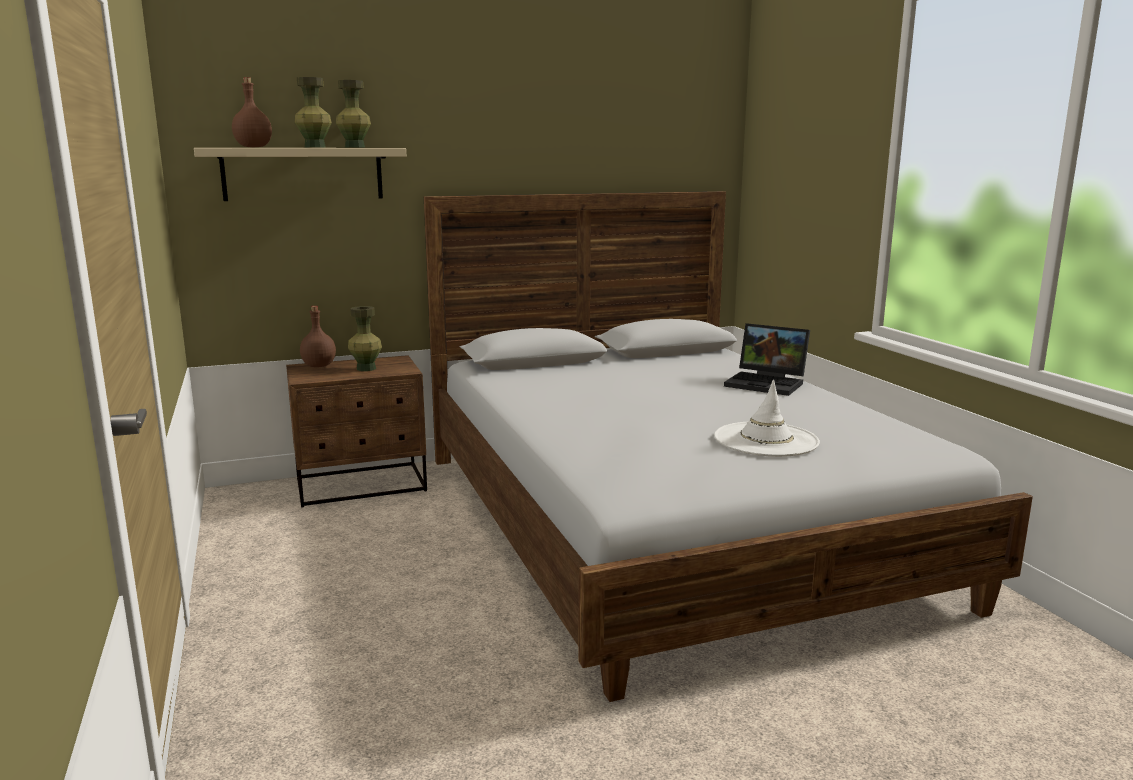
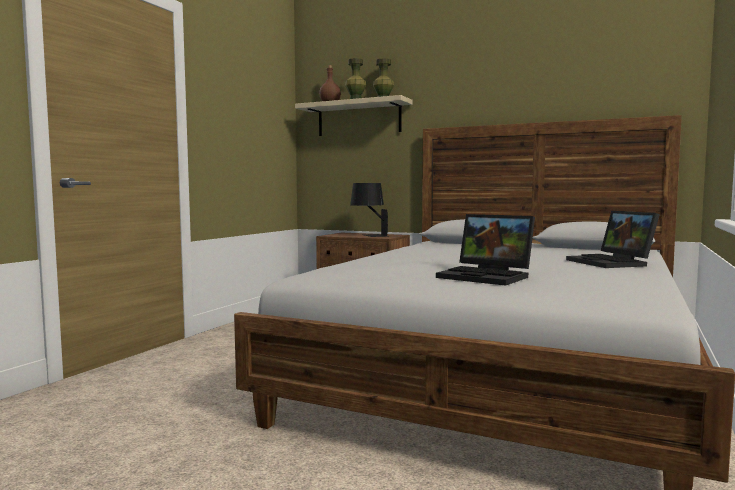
camera: 45 degrees right, 10 degrees down
brown bottle [300,306,336,367] -> none
green vase [348,306,382,371] -> black table lamp [350,183,388,237]
white hat [714,380,820,457] -> laptop [436,214,535,286]

